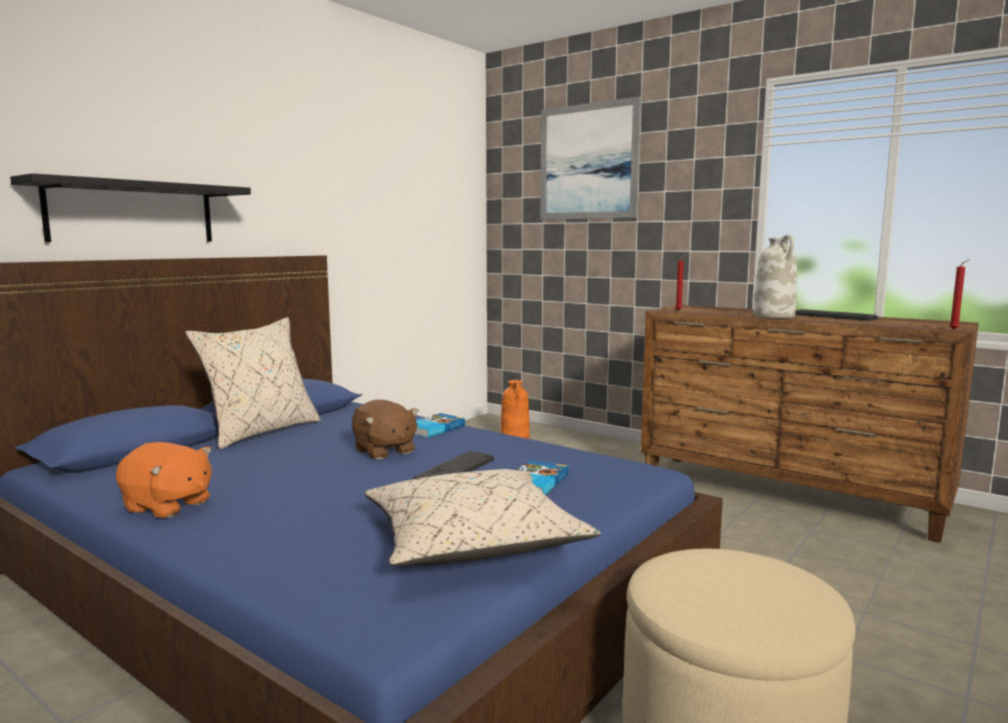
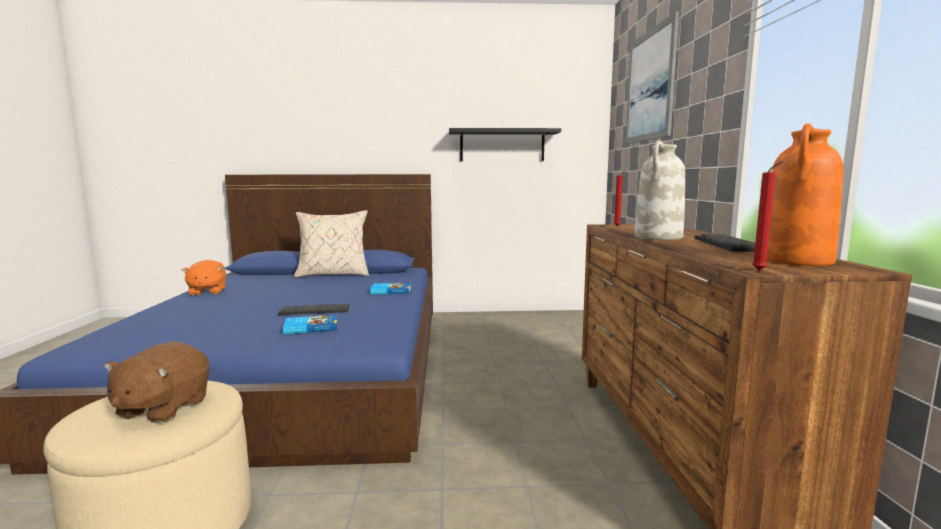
camera: 50 degrees right, 0 degrees up
black shelf [10,173,251,242] -> black shelf moved to [449,128,561,161]
brown plush toy [352,399,419,460] -> brown plush toy moved to [104,341,210,423]
beige pillow [365,469,600,566] -> none
orange vase [501,380,530,439] -> orange vase moved to [766,123,843,266]

